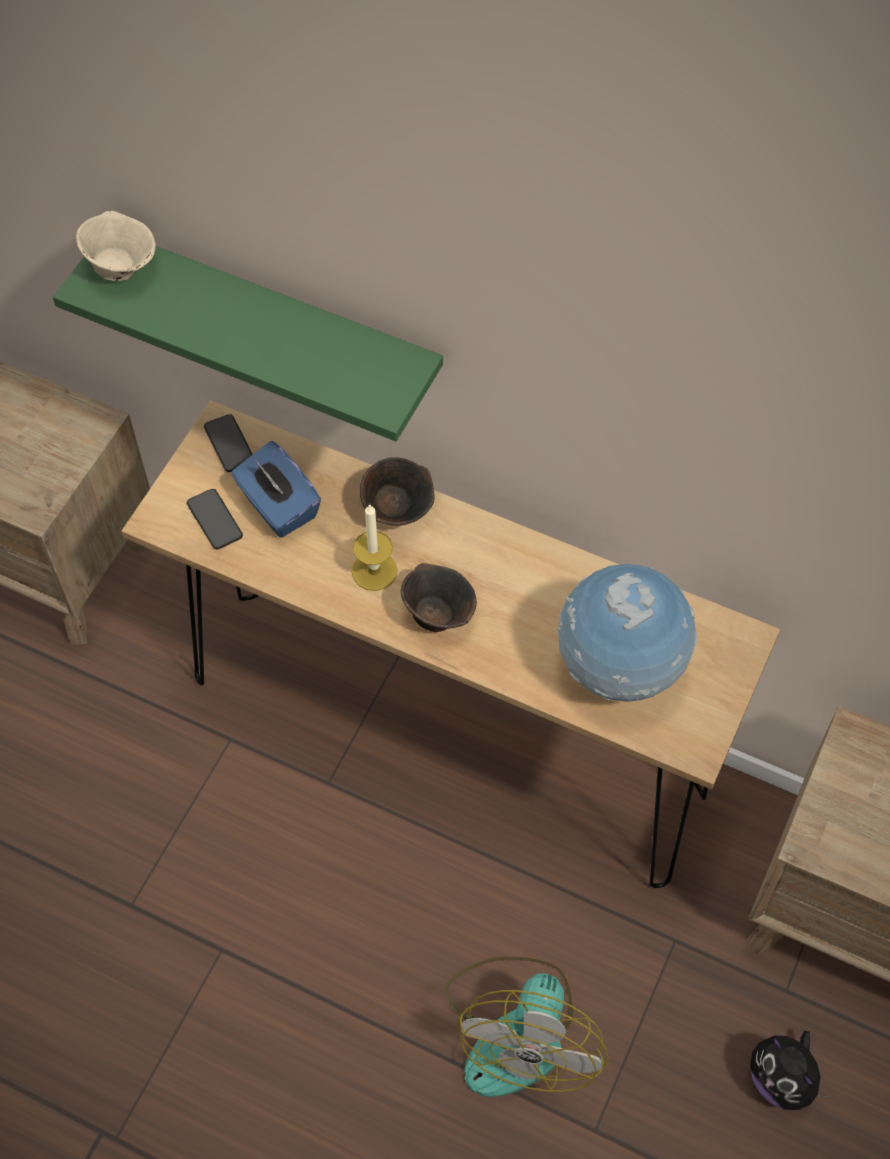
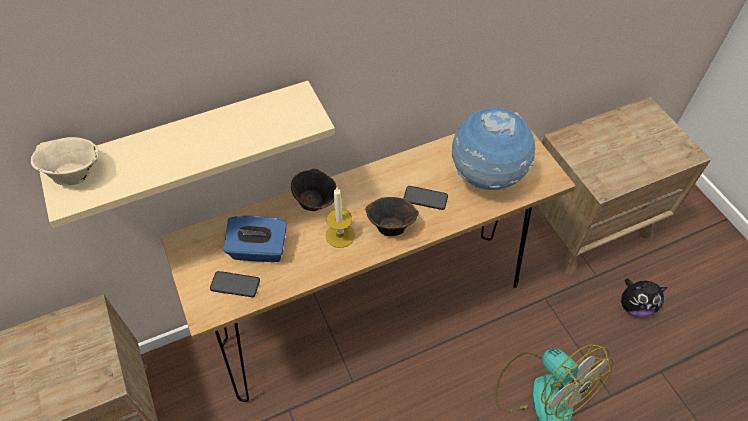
camera: 50 degrees left, 5 degrees down
green shelf [53,246,443,441] -> beige shelf [39,81,335,228]
phone [204,414,253,472] -> phone moved to [403,186,448,210]

